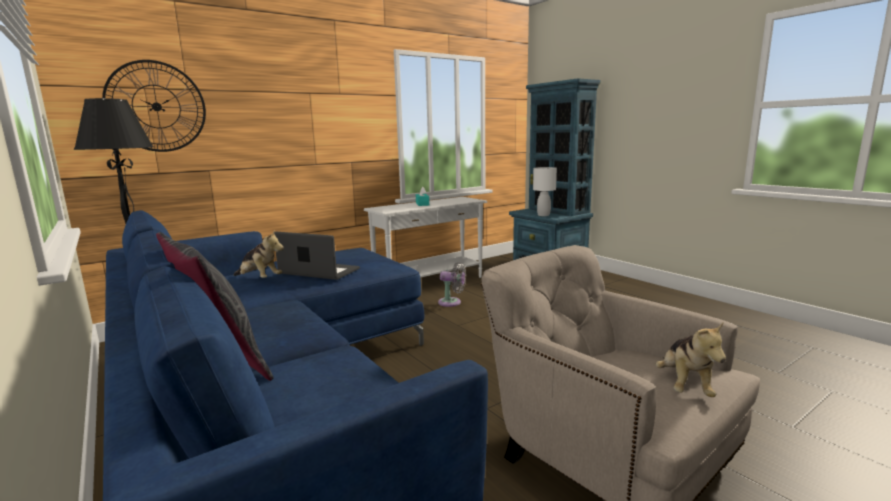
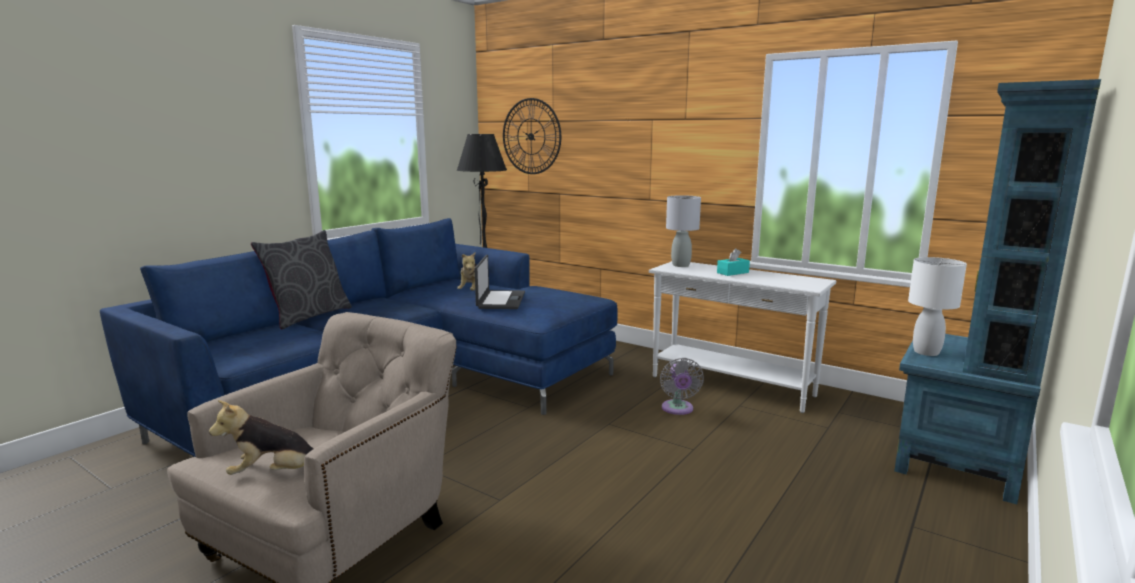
camera: 70 degrees right, 0 degrees up
none -> grey table lamp [666,195,701,267]

